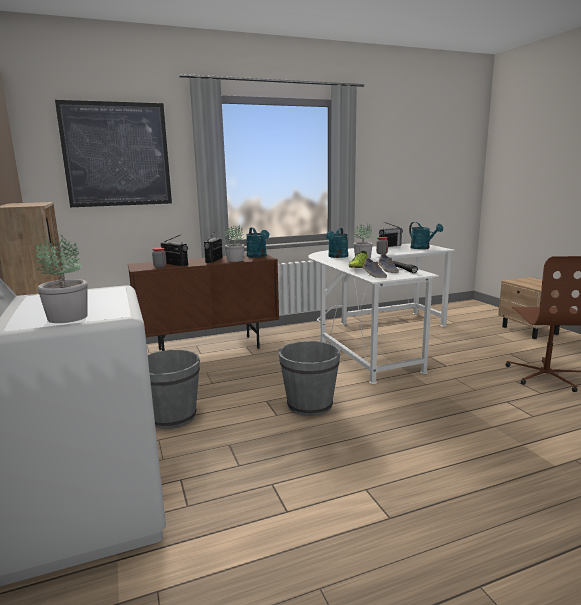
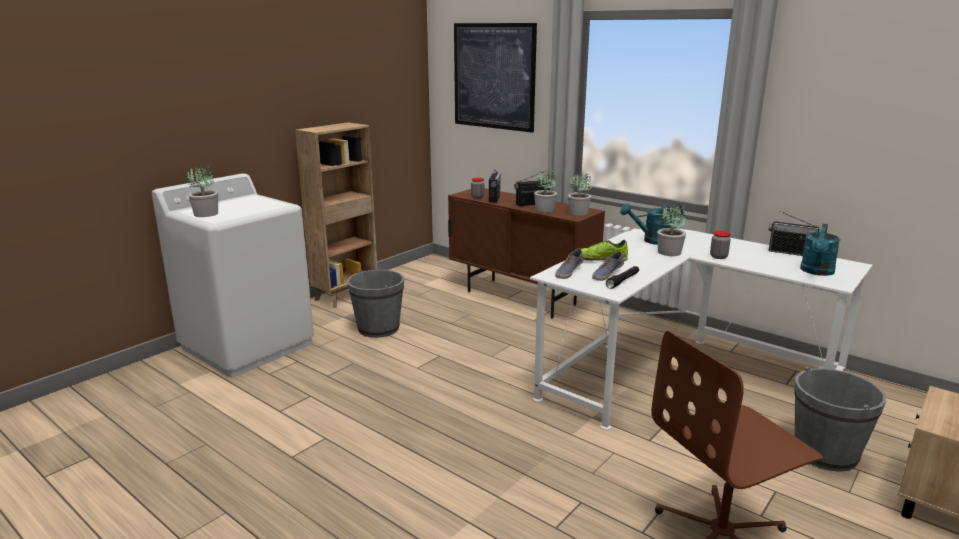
camera: 60 degrees right, 5 degrees up
turquoise watering can [246,227,269,258] -> potted plant [568,172,592,216]
grey bucket [279,341,340,416] -> grey bucket moved to [794,367,886,472]

